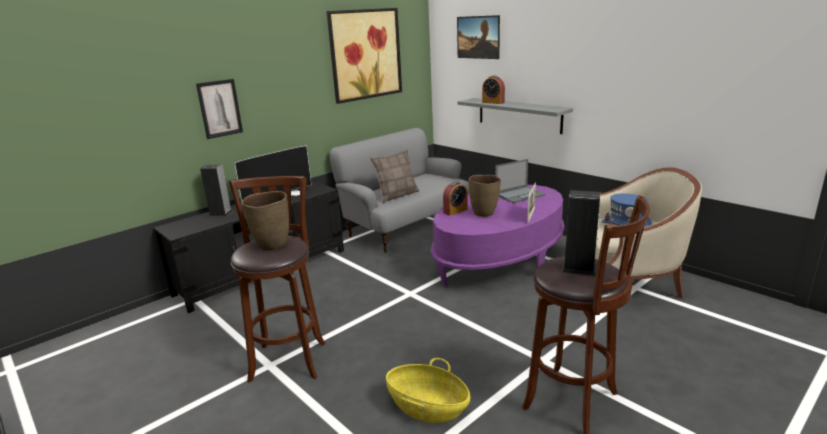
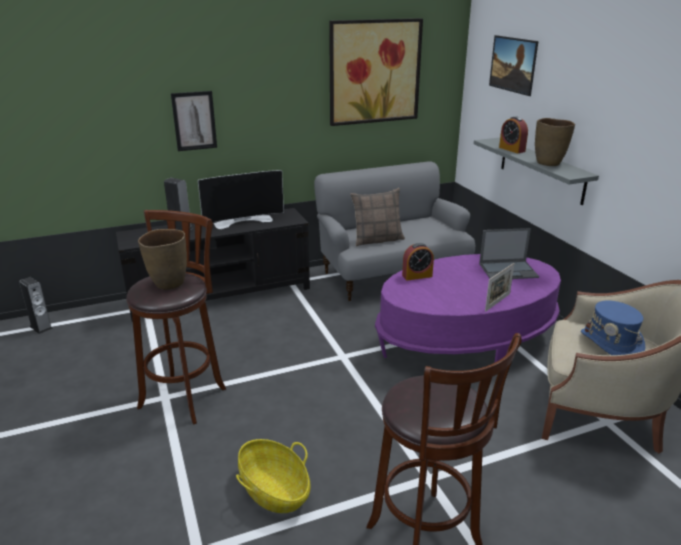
camera: 20 degrees right, 5 degrees up
brown vase [469,175,501,217] -> brown vase moved to [535,118,575,166]
speaker [562,190,601,276] -> speaker moved to [19,277,53,334]

